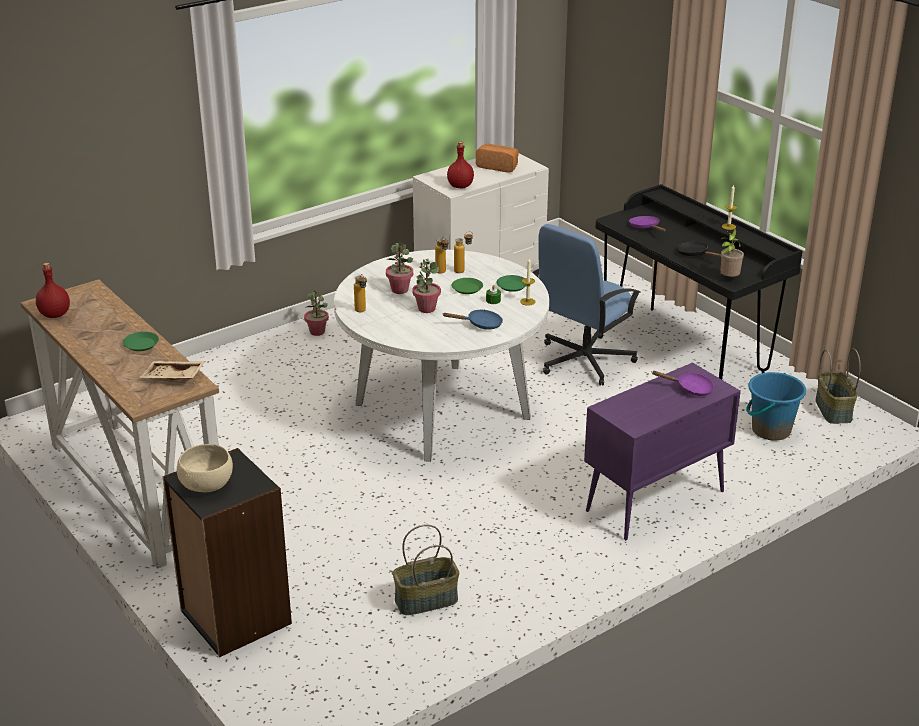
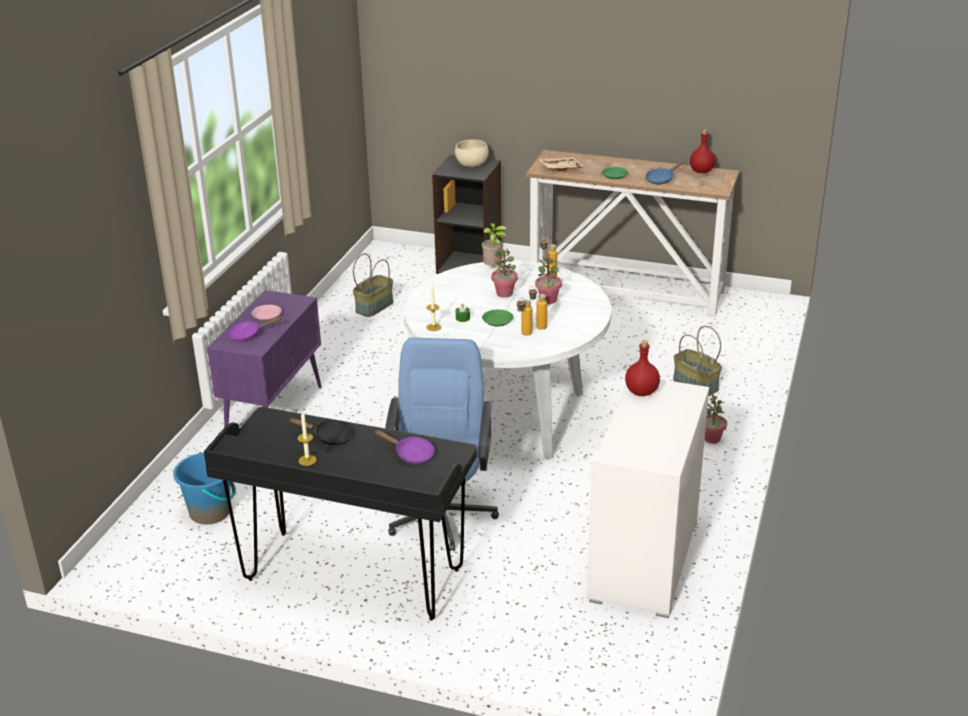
camera: 145 degrees right, 0 degrees up
blue frying pan [443,310,503,330] -> blue frying pan moved to [646,161,684,184]
bread [476,144,519,173] -> none
green plate [496,275,526,292] -> none
potted plant [720,228,744,277] -> potted plant moved to [482,223,507,268]
basket [815,349,861,424] -> basket moved to [673,326,722,396]
none -> pink plate [251,305,282,321]

